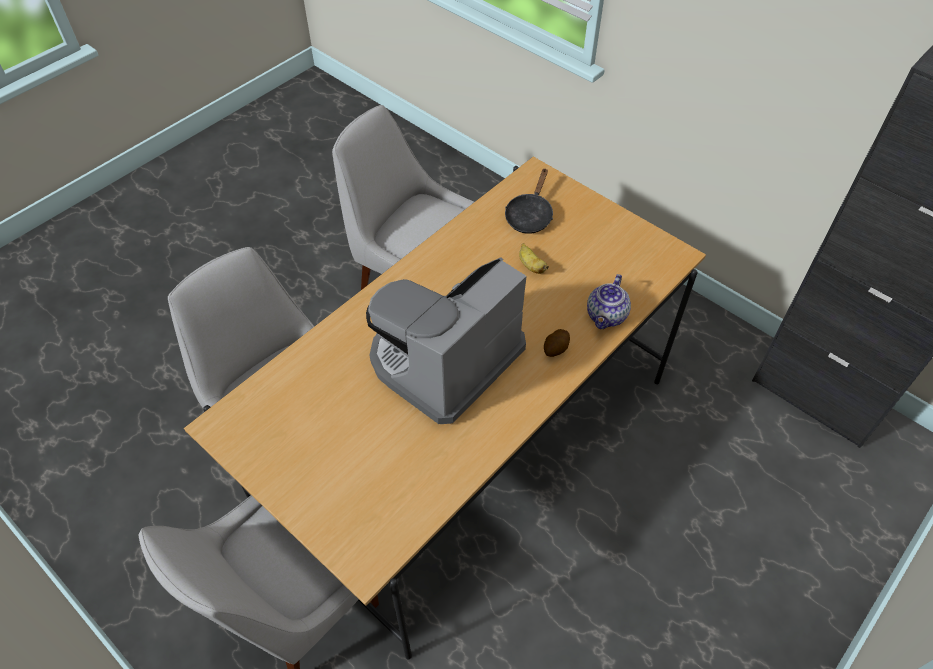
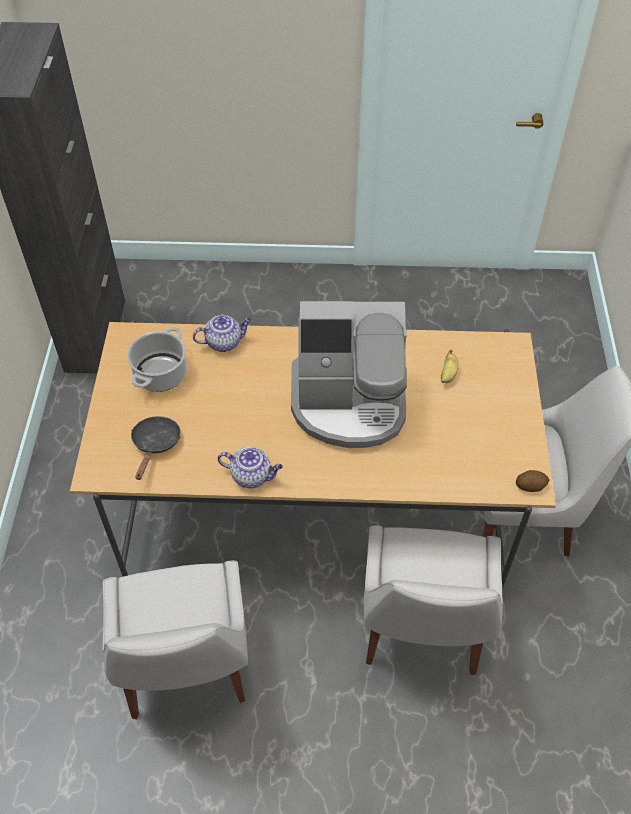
camera: 130 degrees left, 0 degrees up
black frying pan [505,168,553,234] -> black frying pan turned 60 degrees counterclockwise [131,416,181,480]
banana [519,243,549,274] -> banana moved to [441,350,459,383]
potato [544,329,570,357] -> potato moved to [516,470,550,492]
none -> cooking pot [127,327,187,392]
none -> teapot [218,447,283,488]

